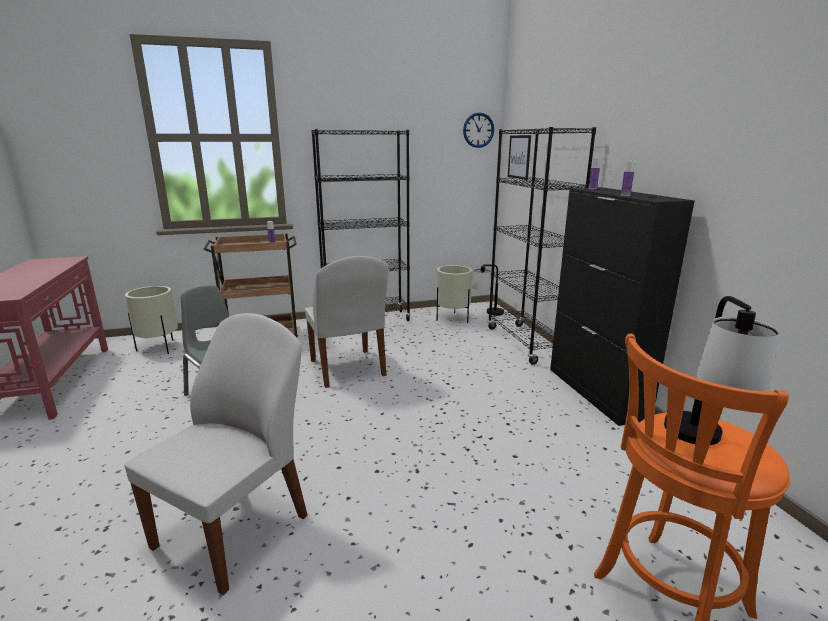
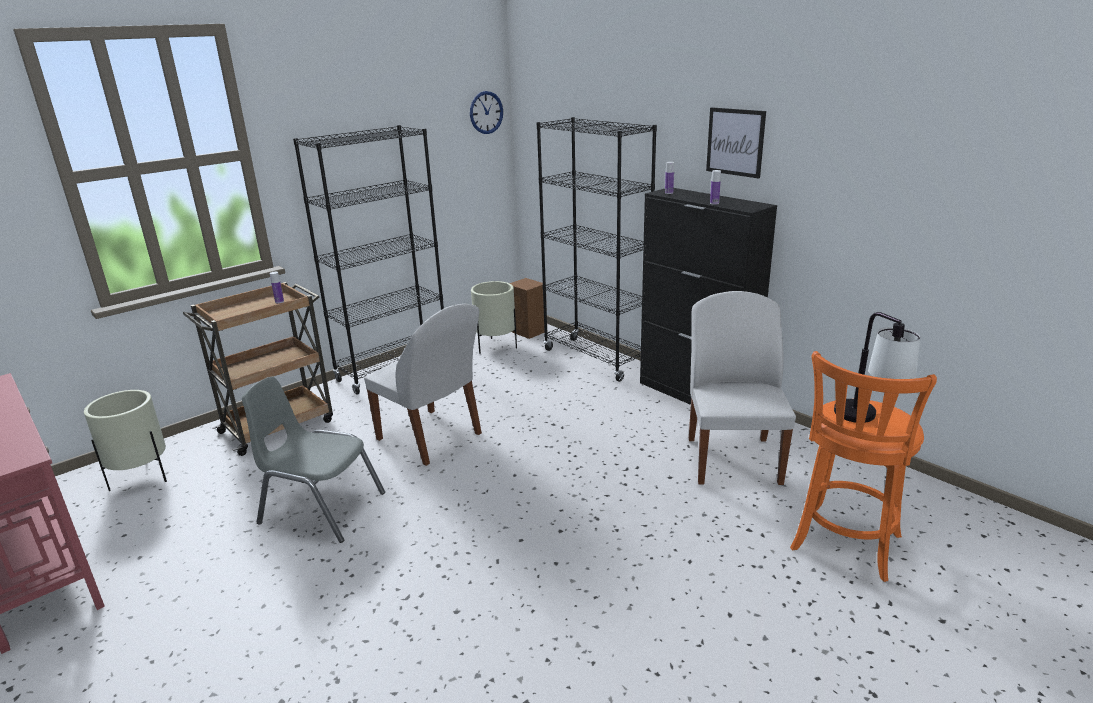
camera: 25 degrees left, 5 degrees up
white chair [124,313,308,595] -> white chair moved to [689,291,796,485]
table lamp [472,264,504,315] -> brown speaker [510,278,547,339]
picture [508,135,531,180] -> picture moved to [706,107,766,178]

